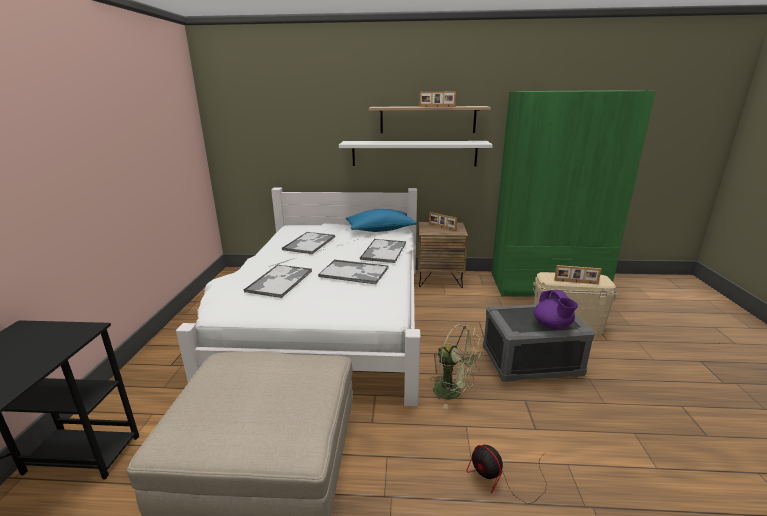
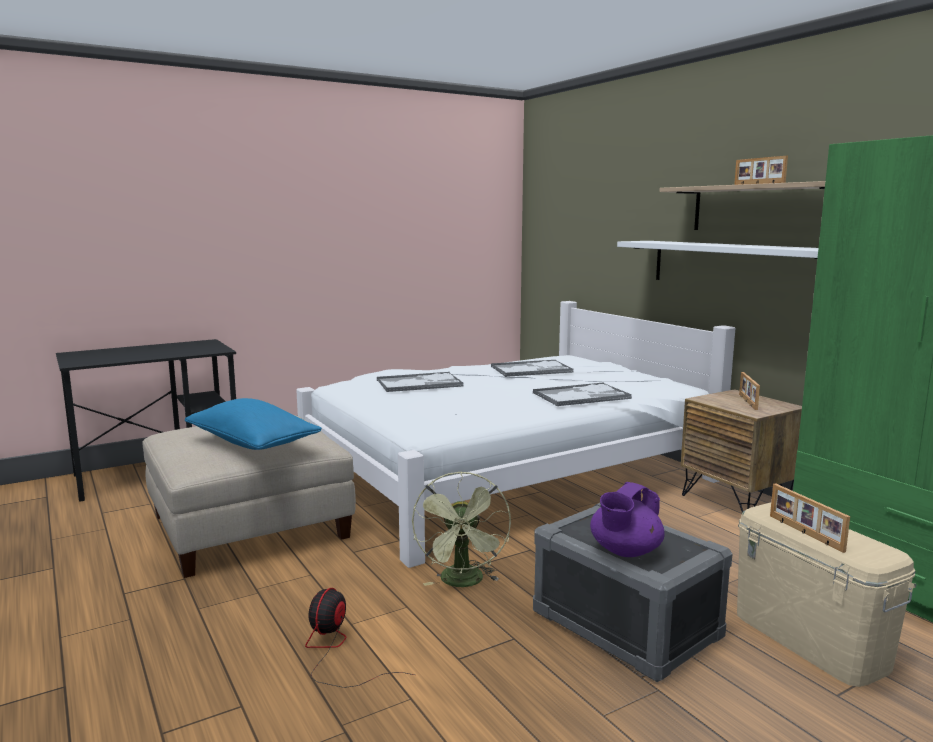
camera: 55 degrees right, 10 degrees down
tray [318,259,389,285] -> none
blue pillow [346,209,417,232] -> blue pillow moved to [185,398,322,450]

